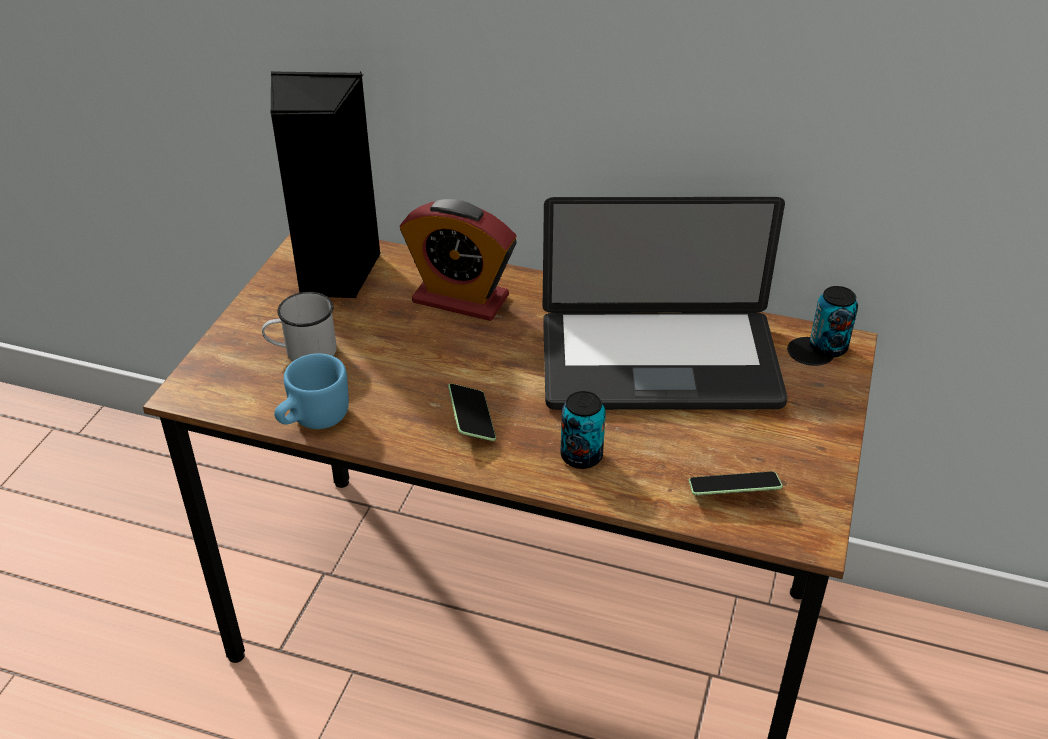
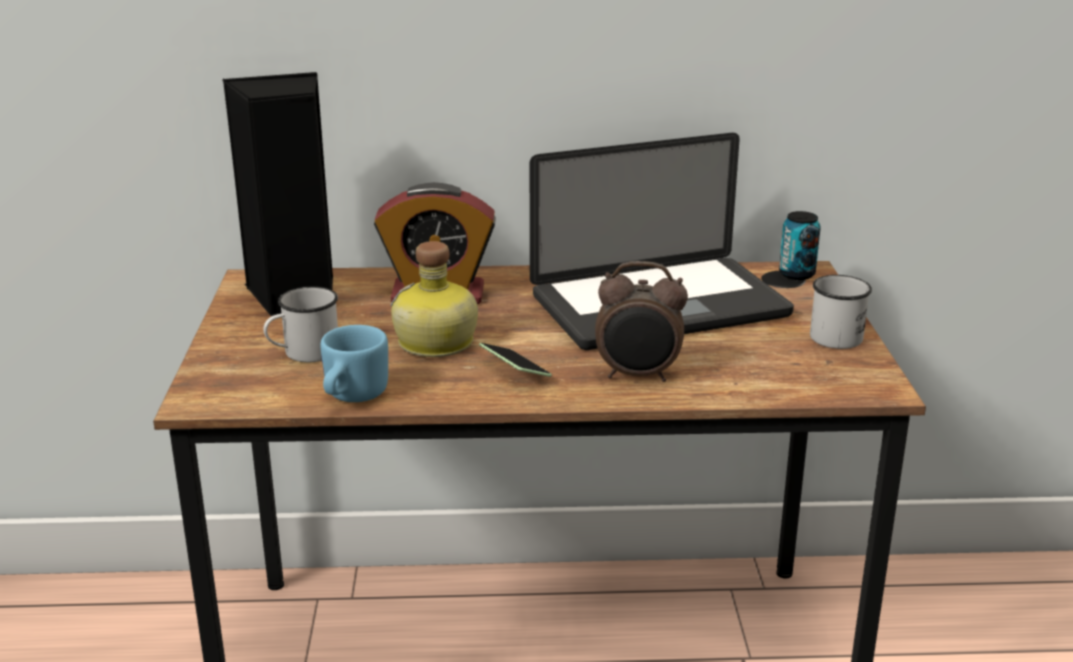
camera: 20 degrees left, 15 degrees down
can [561,391,606,469] -> alarm clock [595,261,688,382]
phone [689,471,783,495] -> none
none -> bottle [390,241,478,357]
none -> white mug [810,275,872,349]

